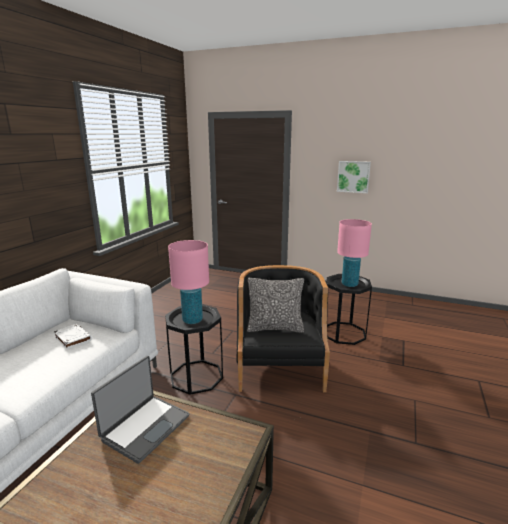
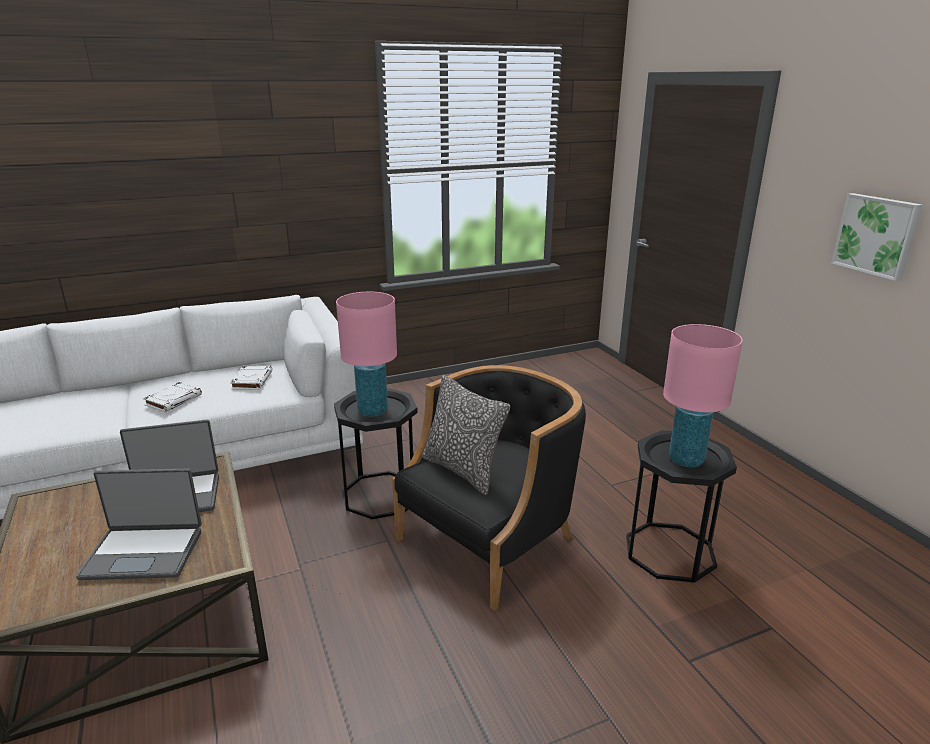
camera: 45 degrees right, 5 degrees up
none -> laptop [76,469,202,580]
none -> white book [143,382,202,412]

